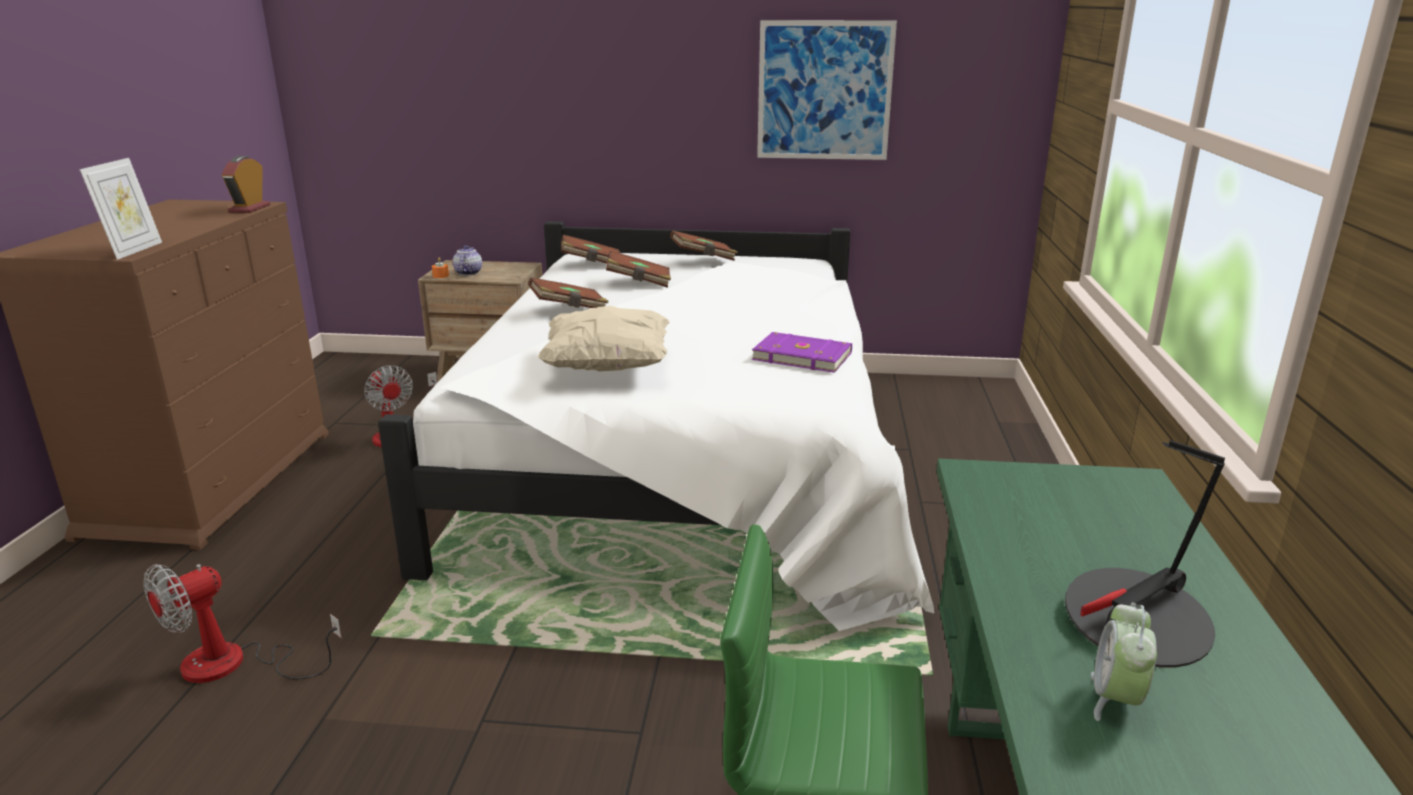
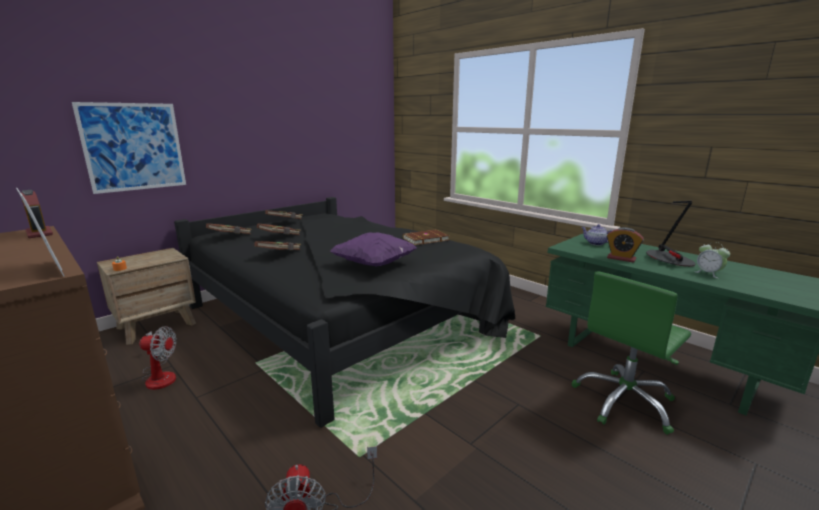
camera: 50 degrees left, 5 degrees down
white bed [378,221,934,631] -> black bed [174,197,515,428]
teapot [453,245,482,275] -> teapot moved to [581,224,613,246]
beige pillow [537,306,670,371] -> purple pillow [330,232,417,267]
purple book [752,332,852,373] -> brown book [403,230,449,245]
picture [757,20,897,160] -> picture moved to [72,102,186,194]
none -> alarm clock [607,227,644,263]

